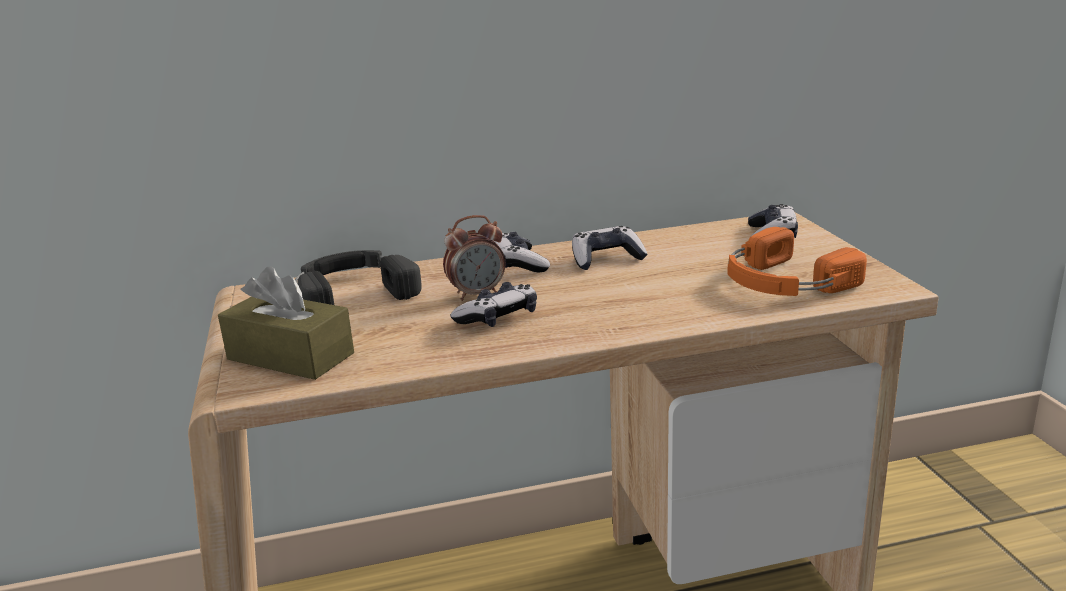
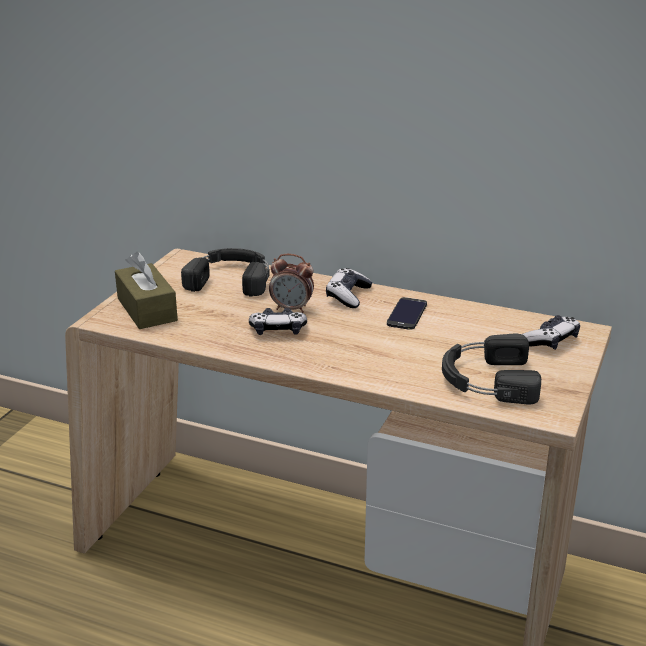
camera: 35 degrees right, 5 degrees up
game controller [572,226,648,270] -> phone [387,297,427,330]
orange headphones [727,227,867,296] -> black headphones [442,334,541,404]

